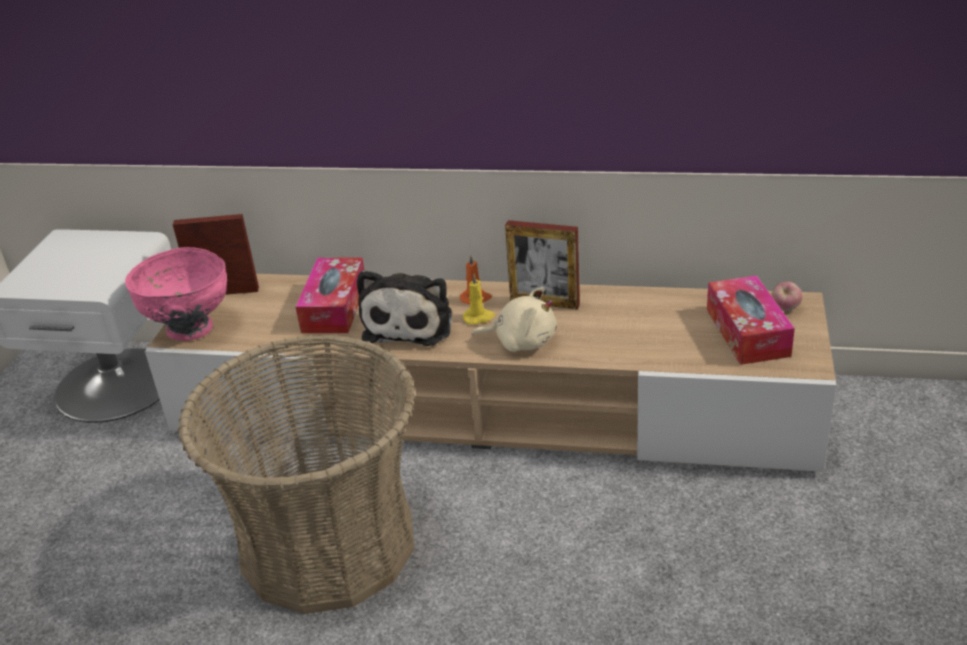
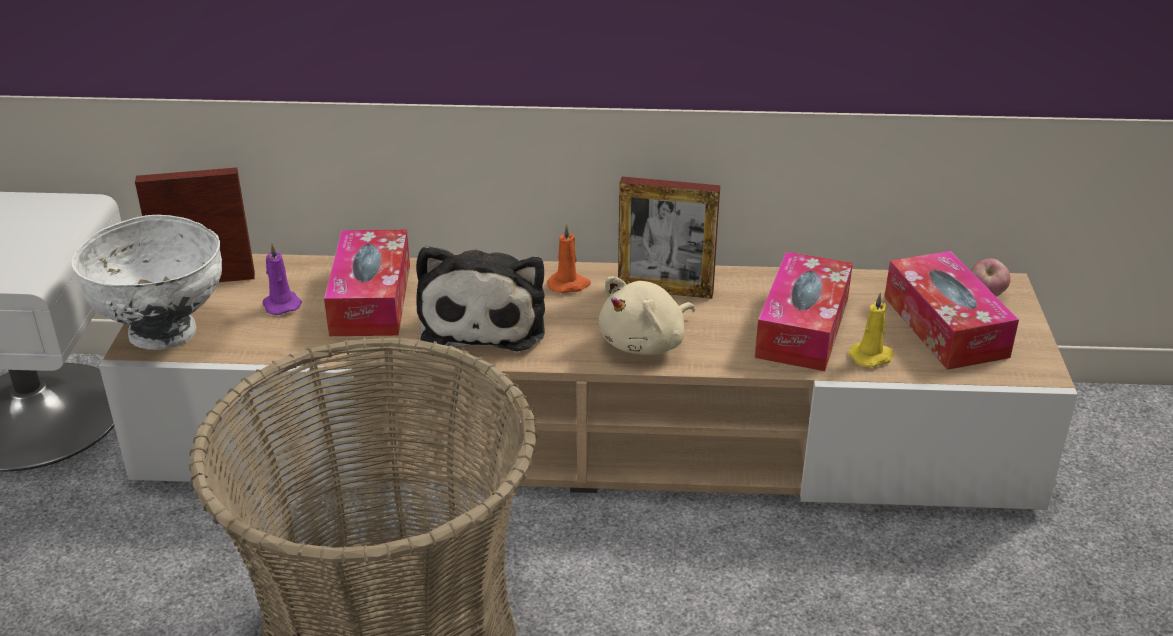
camera: 10 degrees left, 0 degrees up
pink bowl [125,247,227,341] -> white bowl [71,215,222,350]
yellow candle [462,273,495,325] -> yellow candle moved to [849,292,894,367]
beige plush toy [472,287,557,352] -> beige plush toy turned 135 degrees clockwise [599,276,695,355]
none -> purple candle [263,243,302,315]
none -> tissue box [755,252,853,371]

